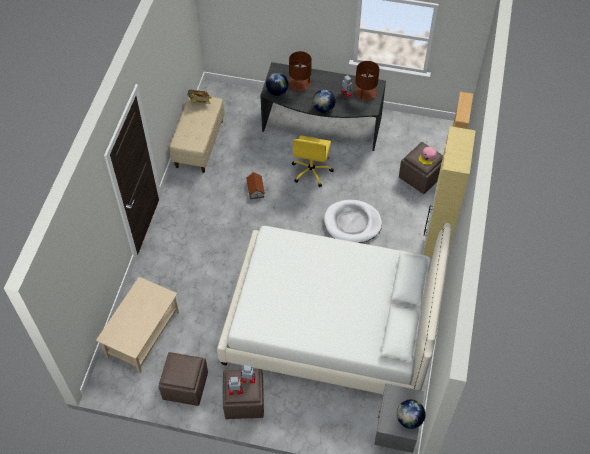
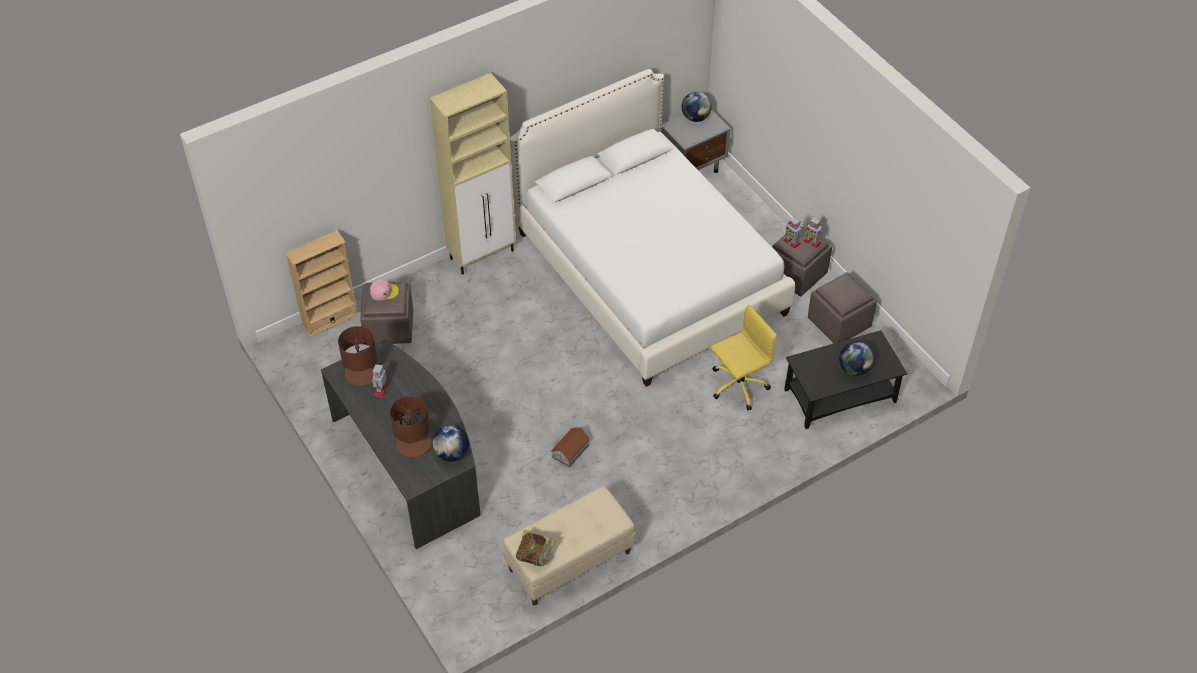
camera: 135 degrees left, 5 degrees down
beige coffee table [96,277,179,373] -> black coffee table [784,330,907,429]
yellow office chair [292,135,334,187] -> yellow office chair moved to [710,304,777,411]
globe [313,90,336,113] -> globe moved to [839,342,874,376]
white dog bed [324,200,382,243] -> none

